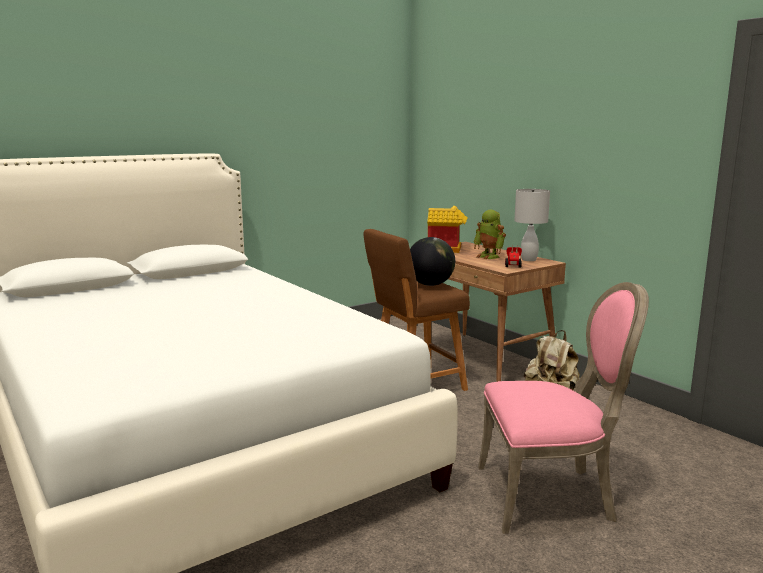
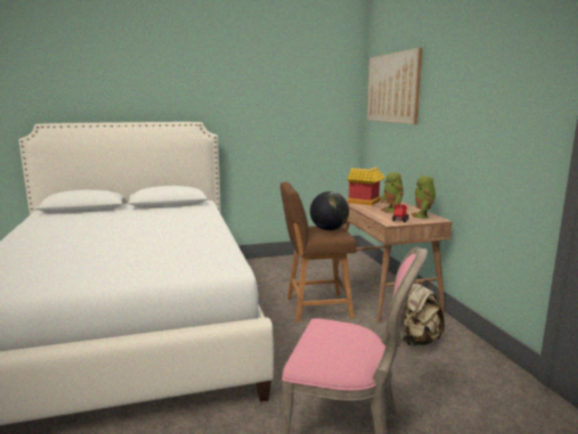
camera: 20 degrees right, 0 degrees up
white table lamp [514,189,550,261] -> toy robot [411,175,436,218]
none -> picture [367,47,422,124]

